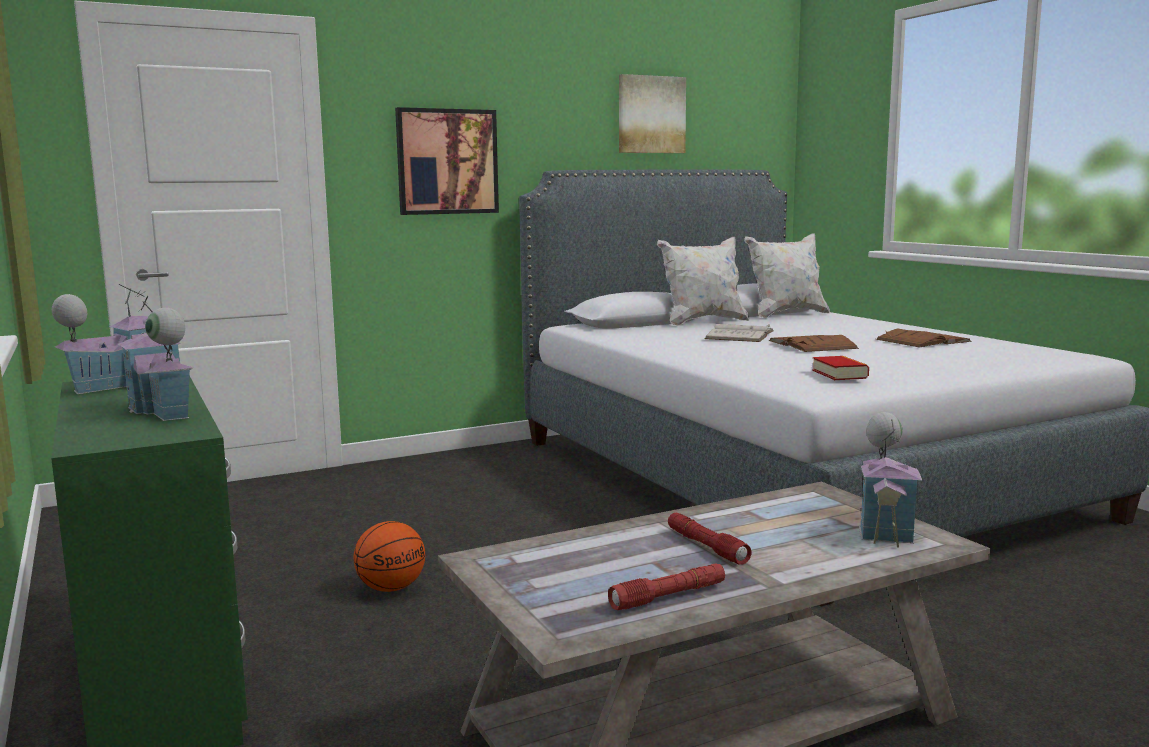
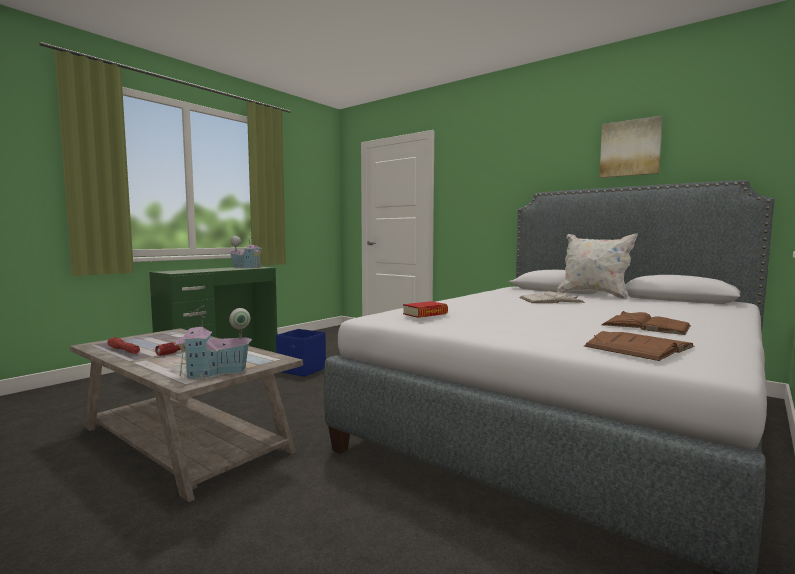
camera: 65 degrees right, 5 degrees down
toy house [117,296,193,421] -> none
basketball [354,521,425,592] -> blue storage box [276,329,326,377]
picture [395,107,499,215] -> none
white pillow [745,233,830,318] -> none
brown book [769,335,859,352] -> brown book moved to [584,331,694,361]

